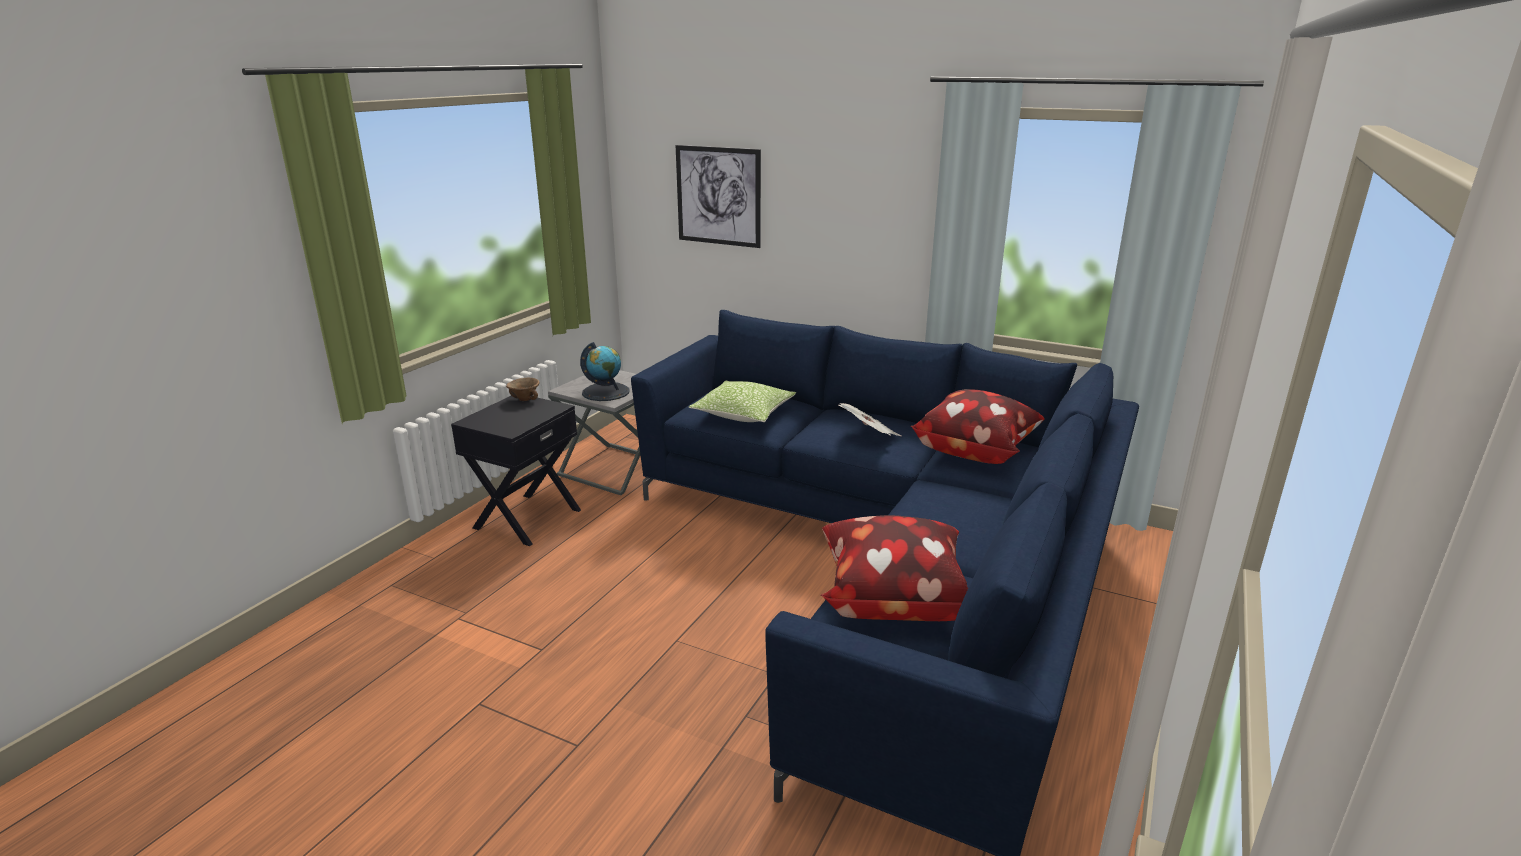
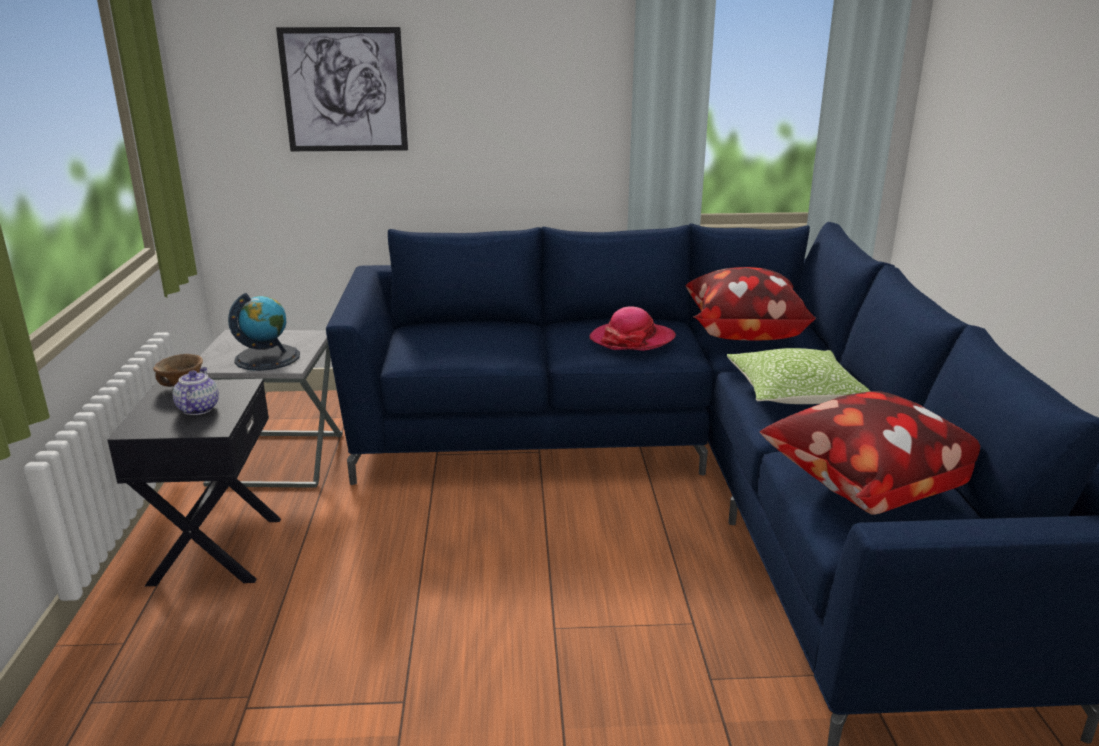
camera: 30 degrees left, 0 degrees up
pillow [689,381,796,422] -> pillow moved to [727,348,870,404]
newspaper [839,403,902,436] -> hat [589,307,676,351]
none -> teapot [173,367,219,415]

